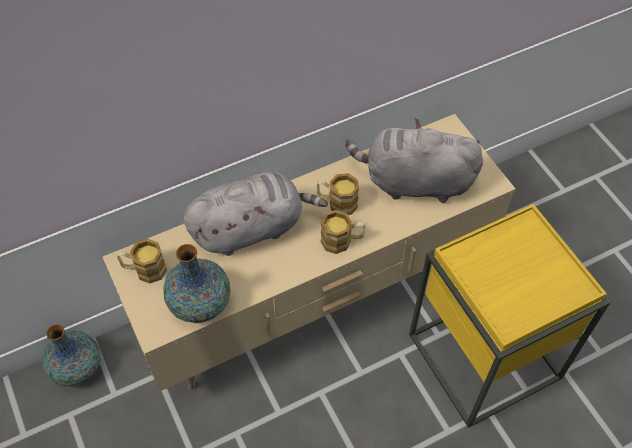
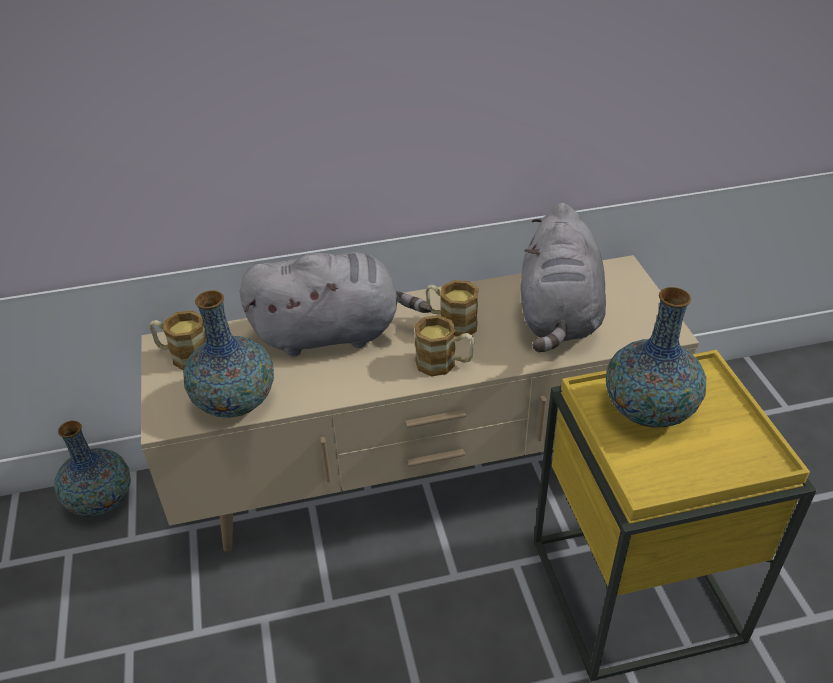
camera: 15 degrees right, 15 degrees down
grey plush toy [346,119,483,203] -> grey plush toy turned 105 degrees counterclockwise [520,203,606,352]
none -> vase [606,287,706,428]

